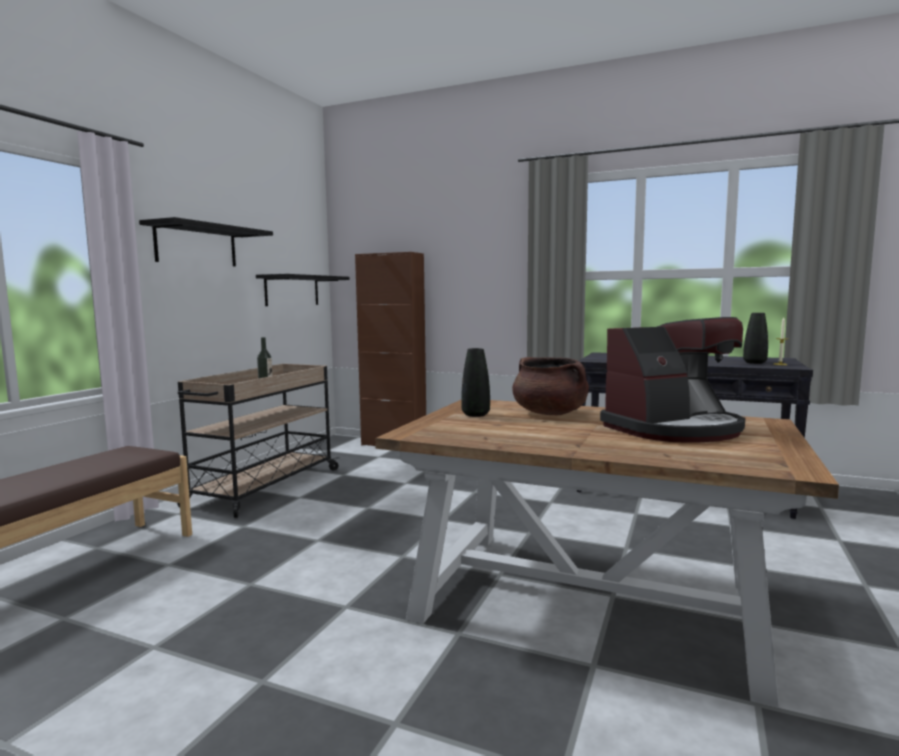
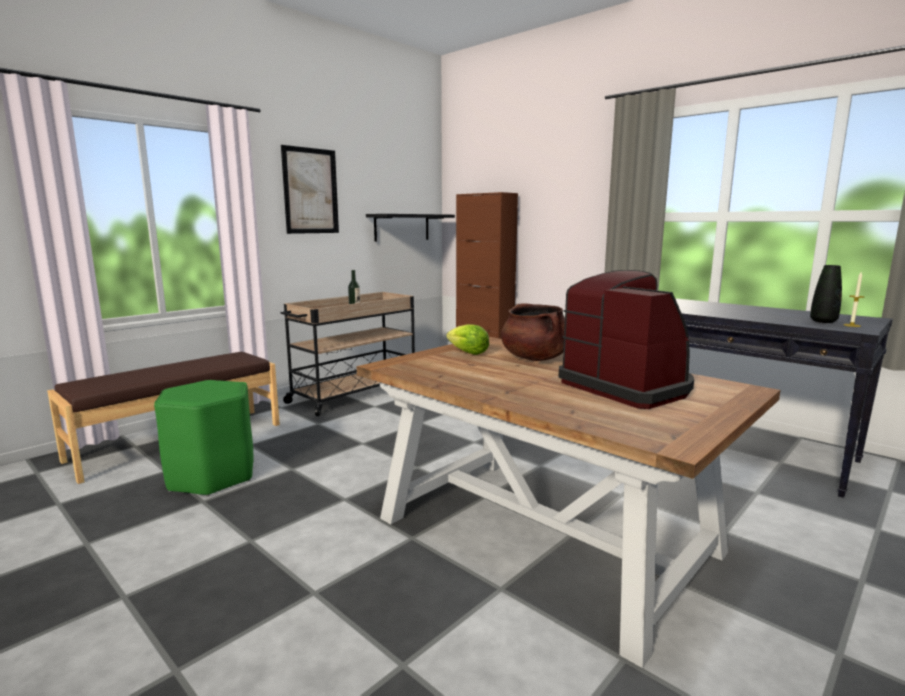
camera: 20 degrees right, 5 degrees up
black shelf [139,217,273,266] -> picture [281,145,339,234]
black vase [461,348,490,417] -> lettuce [446,324,489,355]
coffee machine [600,317,745,443] -> coffee machine turned 120 degrees counterclockwise [559,270,694,409]
none -> green stool [154,380,253,496]

